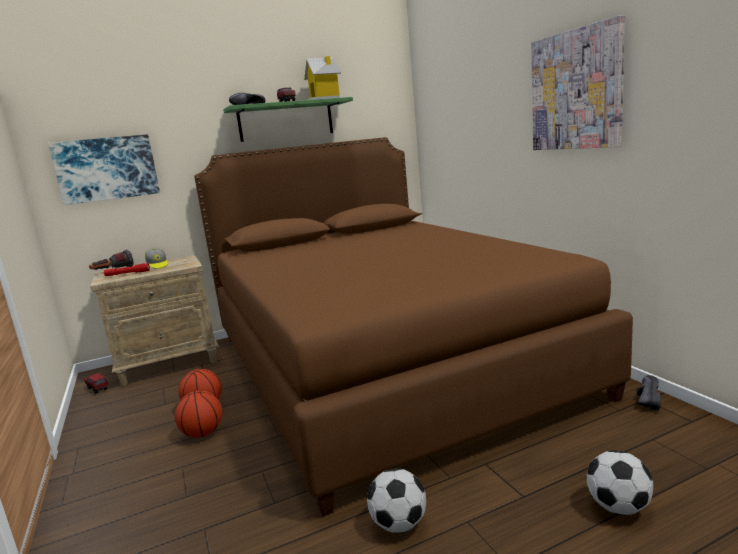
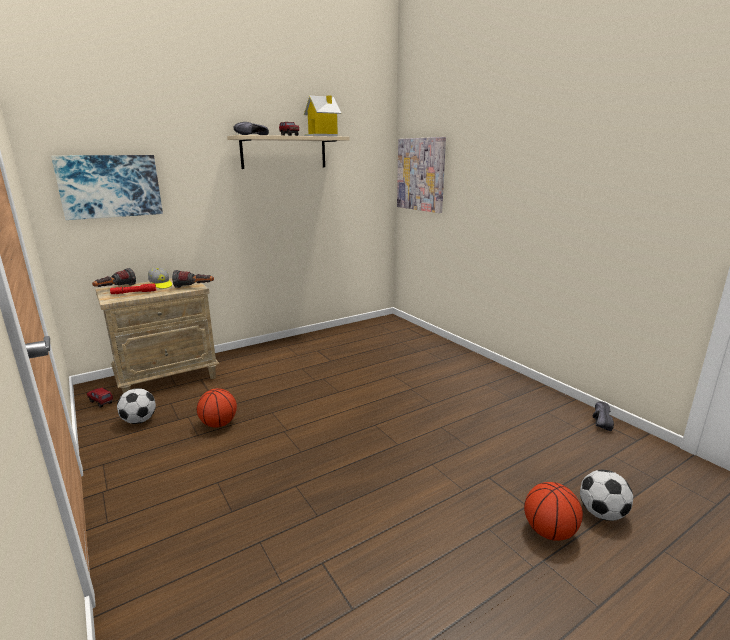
camera: 10 degrees left, 5 degrees up
basketball [175,390,223,438] -> basketball moved to [524,482,583,541]
brown bed [194,137,633,517] -> none
green shelf [223,97,353,142] -> beige shelf [227,135,350,169]
football [367,468,426,533] -> football moved to [117,388,156,424]
picture [531,15,625,150] -> picture moved to [397,137,446,213]
none -> flashlight [172,270,214,288]

